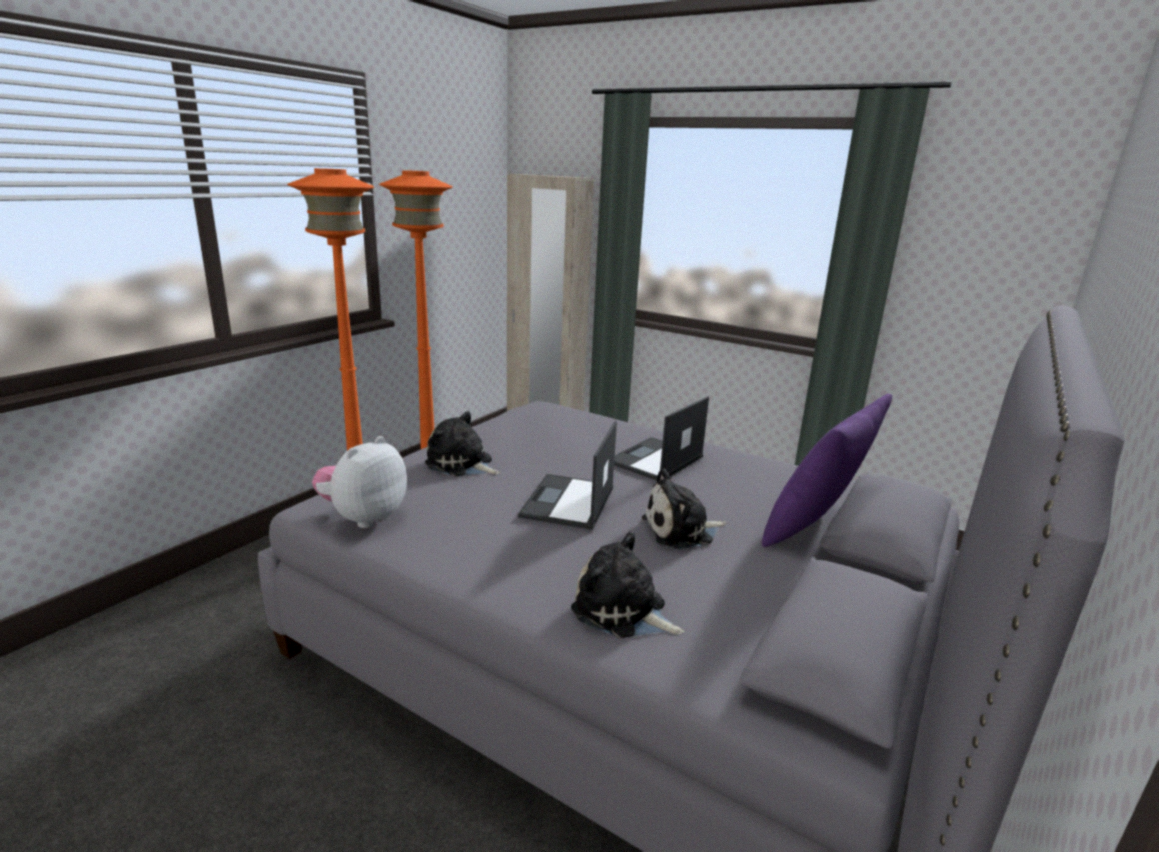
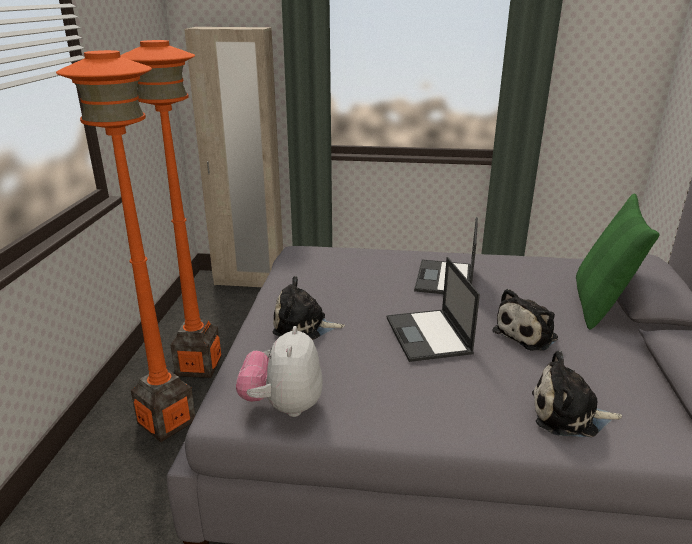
camera: 25 degrees left, 5 degrees up
purple pillow [762,394,892,547] -> green pillow [576,194,659,330]

